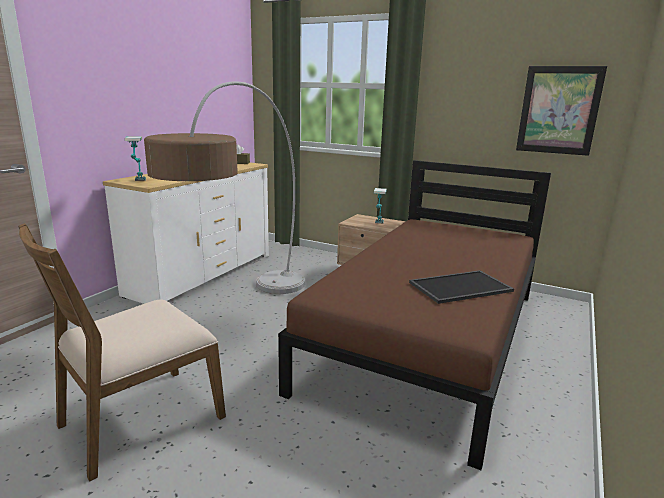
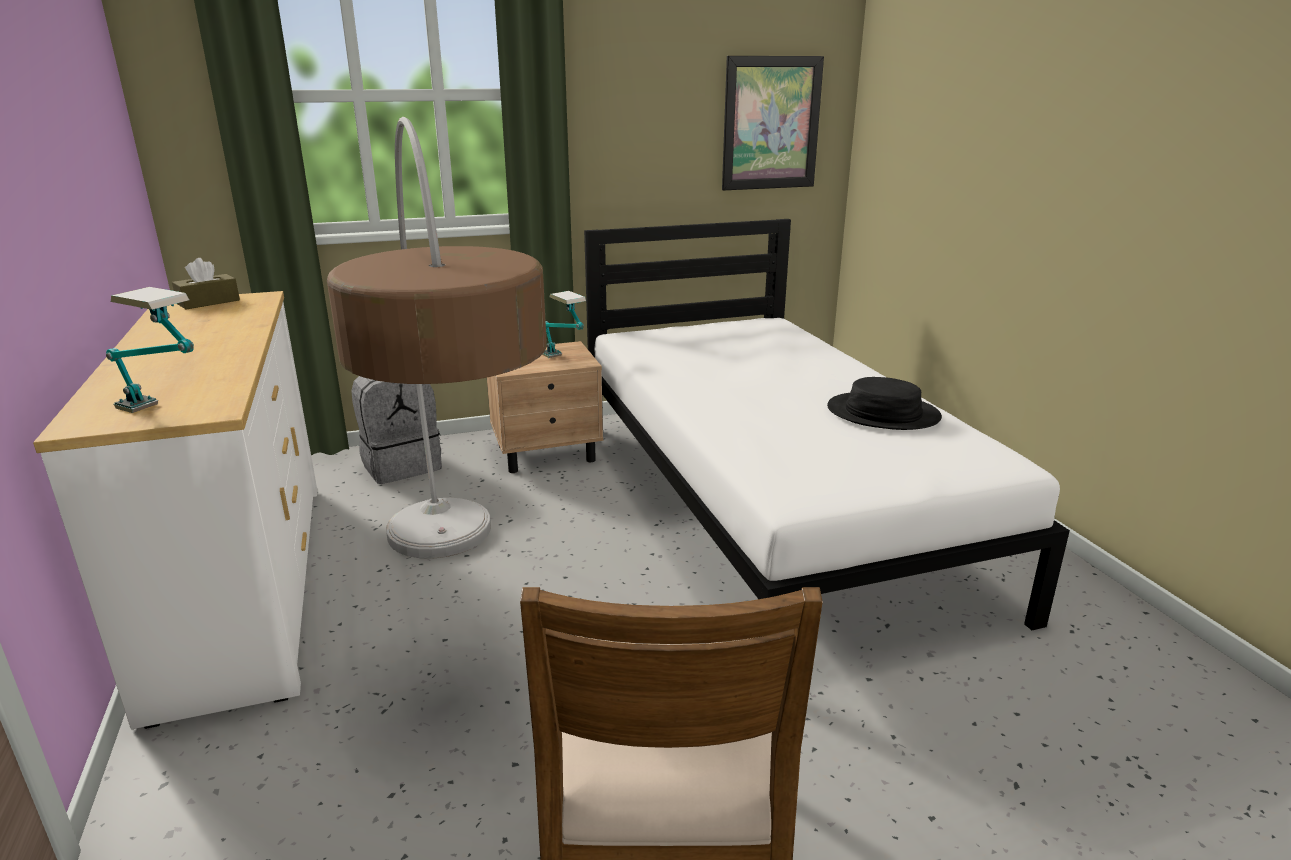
camera: 45 degrees left, 5 degrees up
brown bed [278,160,551,470] -> white bed [584,219,1070,637]
tray [409,270,514,304] -> black hat [827,377,942,430]
none -> grey backpack [351,376,442,484]

